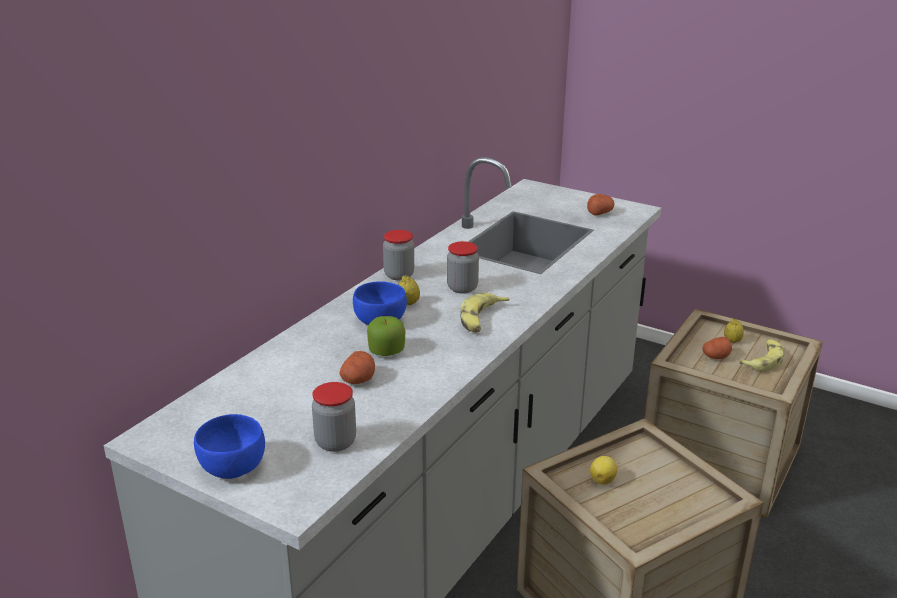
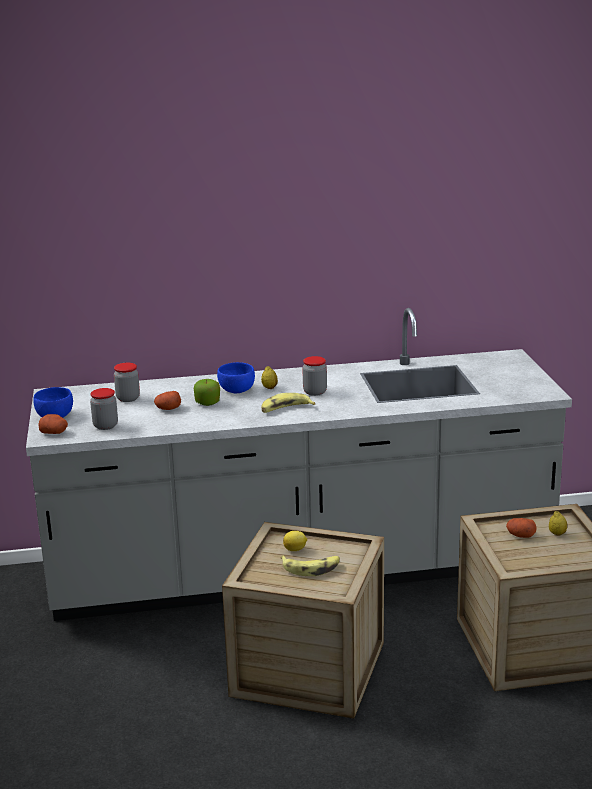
camera: 50 degrees right, 5 degrees down
jar [383,230,414,280] -> jar moved to [114,363,140,402]
potato [587,194,614,216] -> potato moved to [38,414,68,434]
banana [739,339,784,371] -> banana moved to [281,555,340,576]

